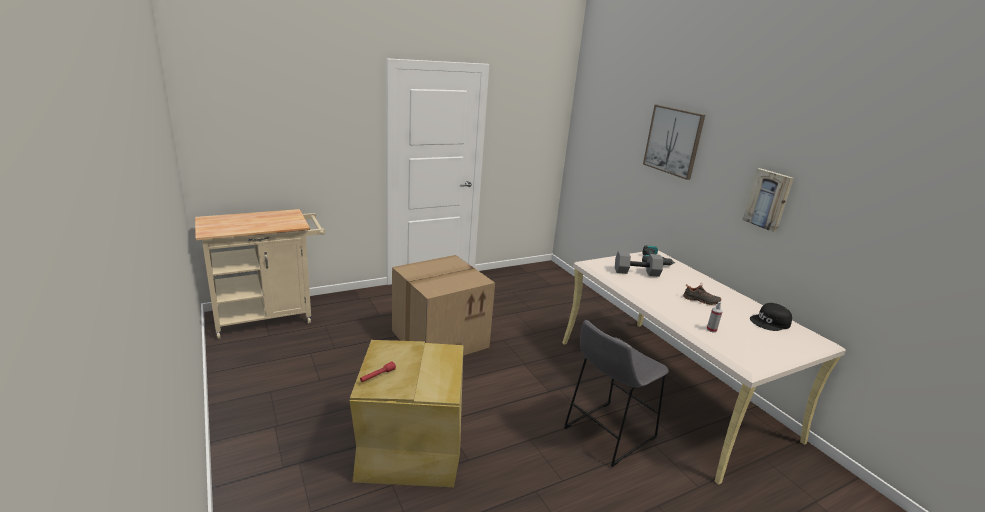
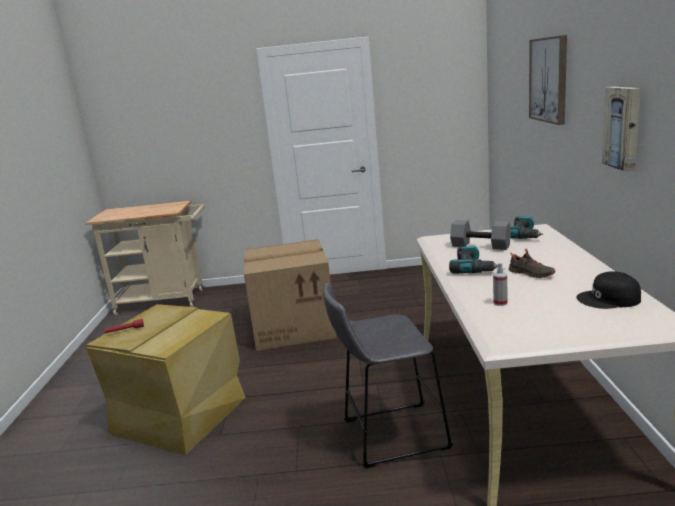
camera: 30 degrees right, 5 degrees down
none -> power drill [449,246,498,273]

